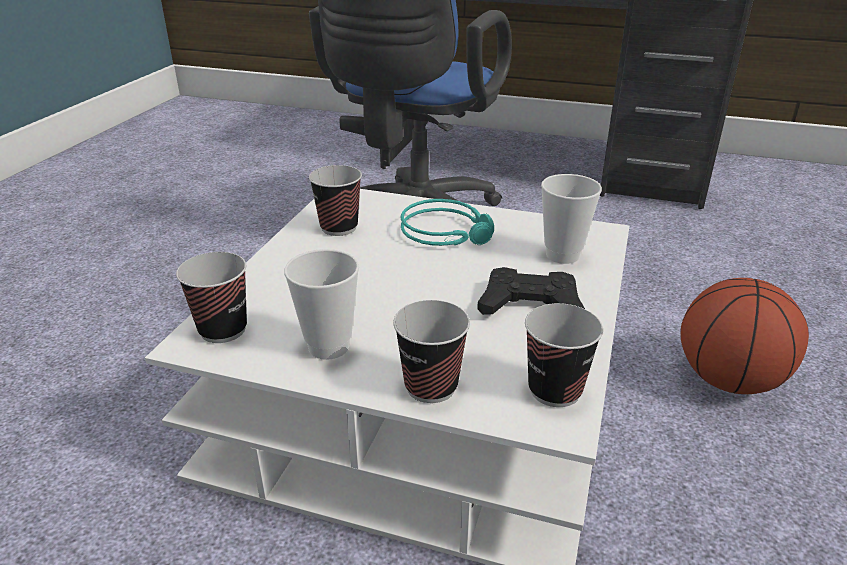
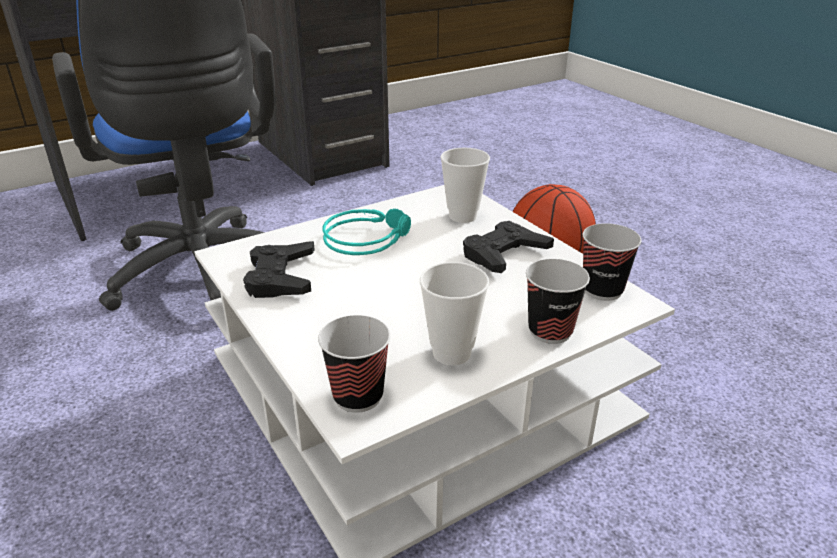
camera: 50 degrees left, 0 degrees up
cup [309,165,362,236] -> black game controller [243,241,315,298]

